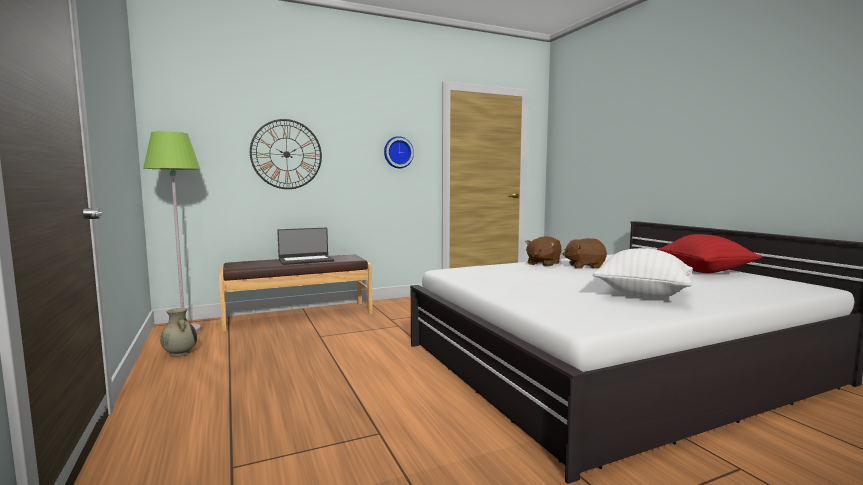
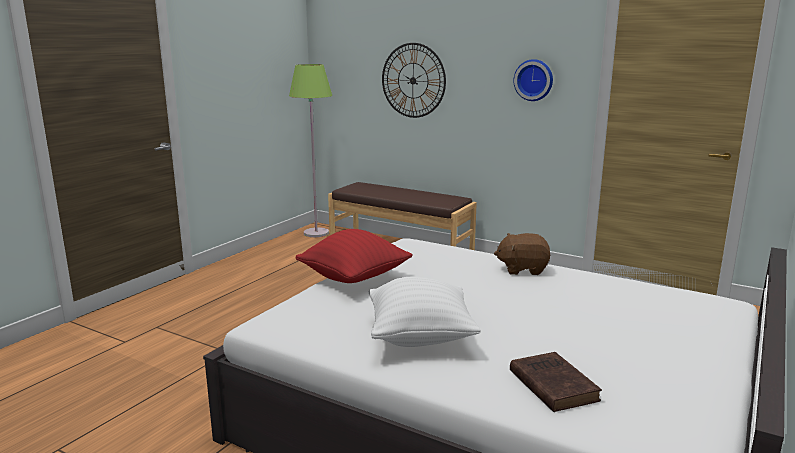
camera: 55 degrees right, 10 degrees up
beige vase [160,308,197,357] -> none
laptop [277,228,334,265] -> none
brown plush toy [563,238,607,269] -> none
red pillow [657,234,762,273] -> red pillow moved to [295,229,413,283]
none -> brown book [510,352,602,412]

